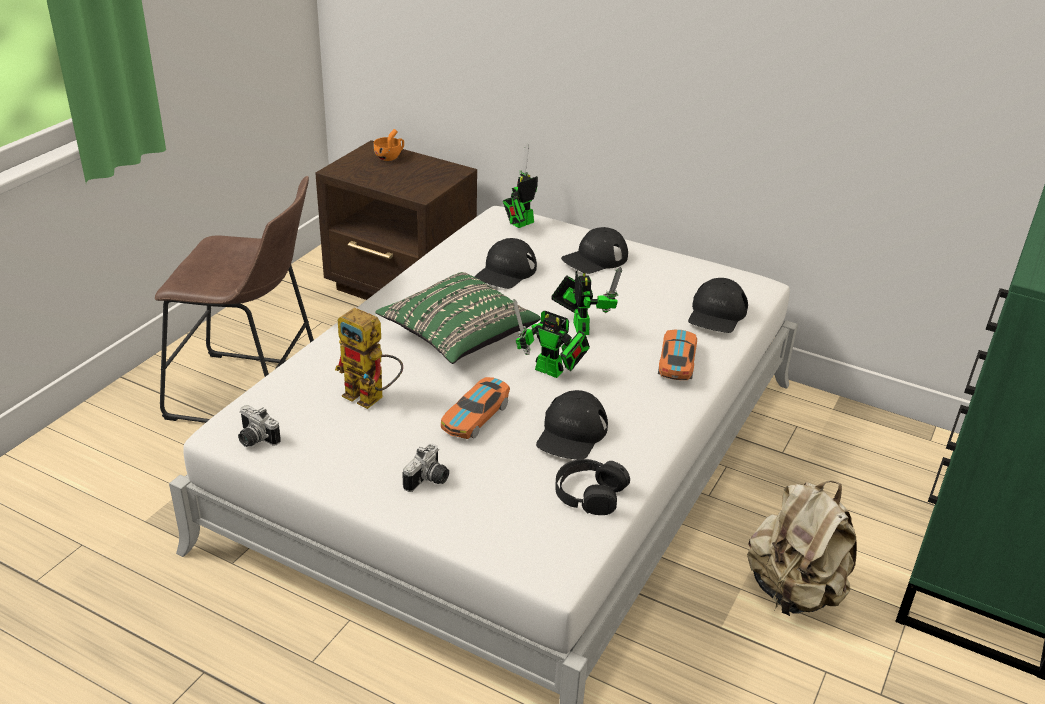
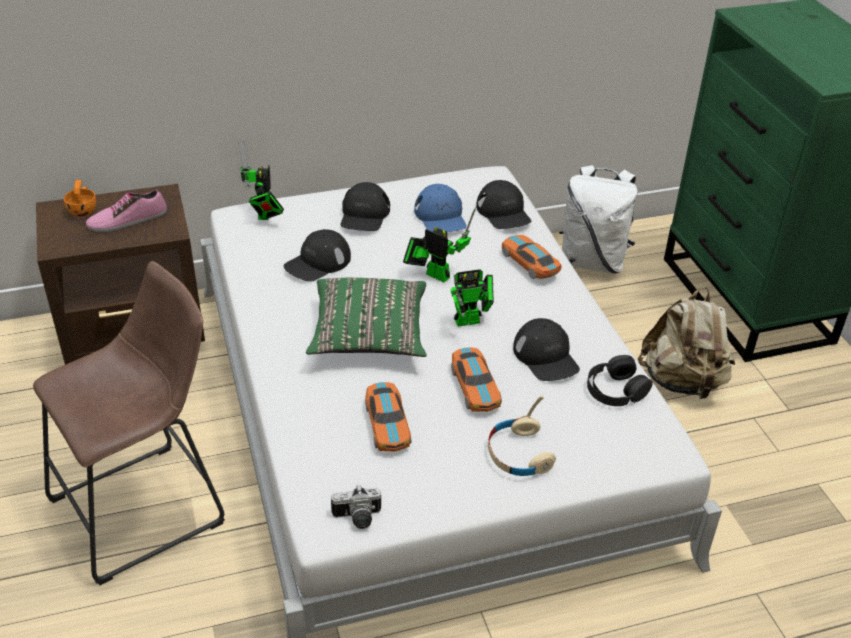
camera: 45 degrees left, 5 degrees up
toy robot [335,308,403,409] -> toy car [365,382,411,452]
camera [402,444,449,492] -> beige headphones [488,396,556,476]
black cap [475,238,537,289] -> black cap turned 60 degrees clockwise [283,229,351,282]
none -> shoe [86,190,167,232]
none -> blue cap [414,184,467,232]
none -> white backpack [559,165,638,273]

